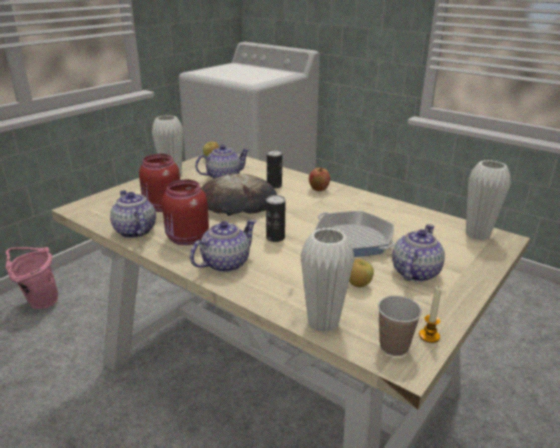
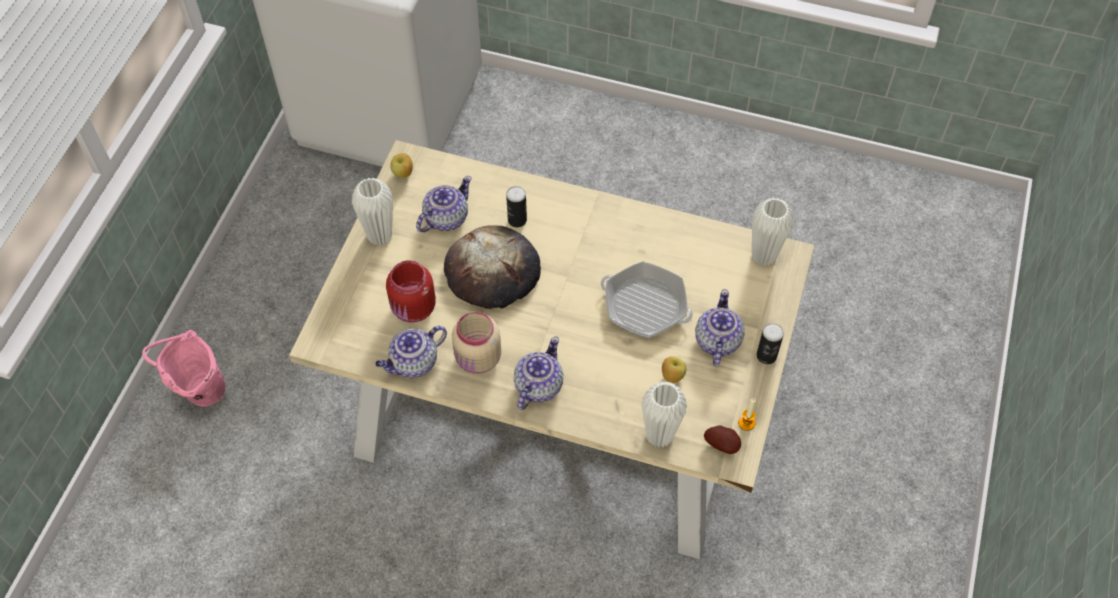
camera: 20 degrees left, 30 degrees up
teapot [110,190,156,238] -> teapot turned 75 degrees counterclockwise [375,326,447,378]
red jar [162,179,209,245] -> beige jar [452,311,501,374]
can [266,195,286,242] -> can moved to [757,323,784,364]
apple [309,168,330,191] -> none
cup [378,295,422,356] -> potato [704,425,741,454]

